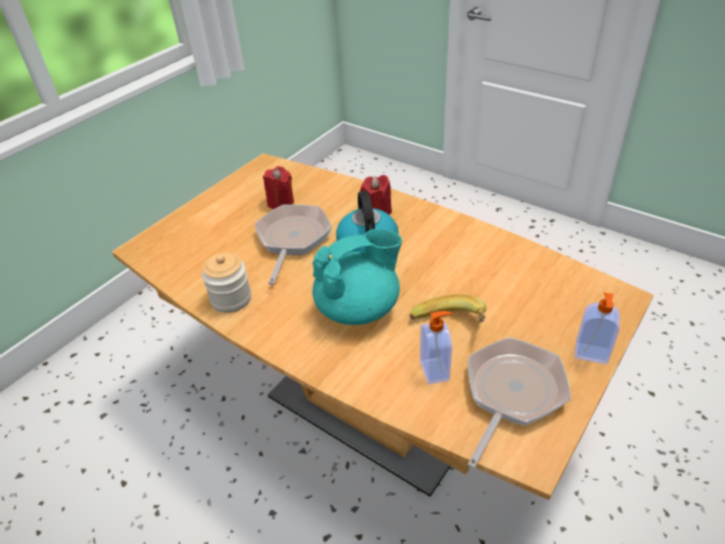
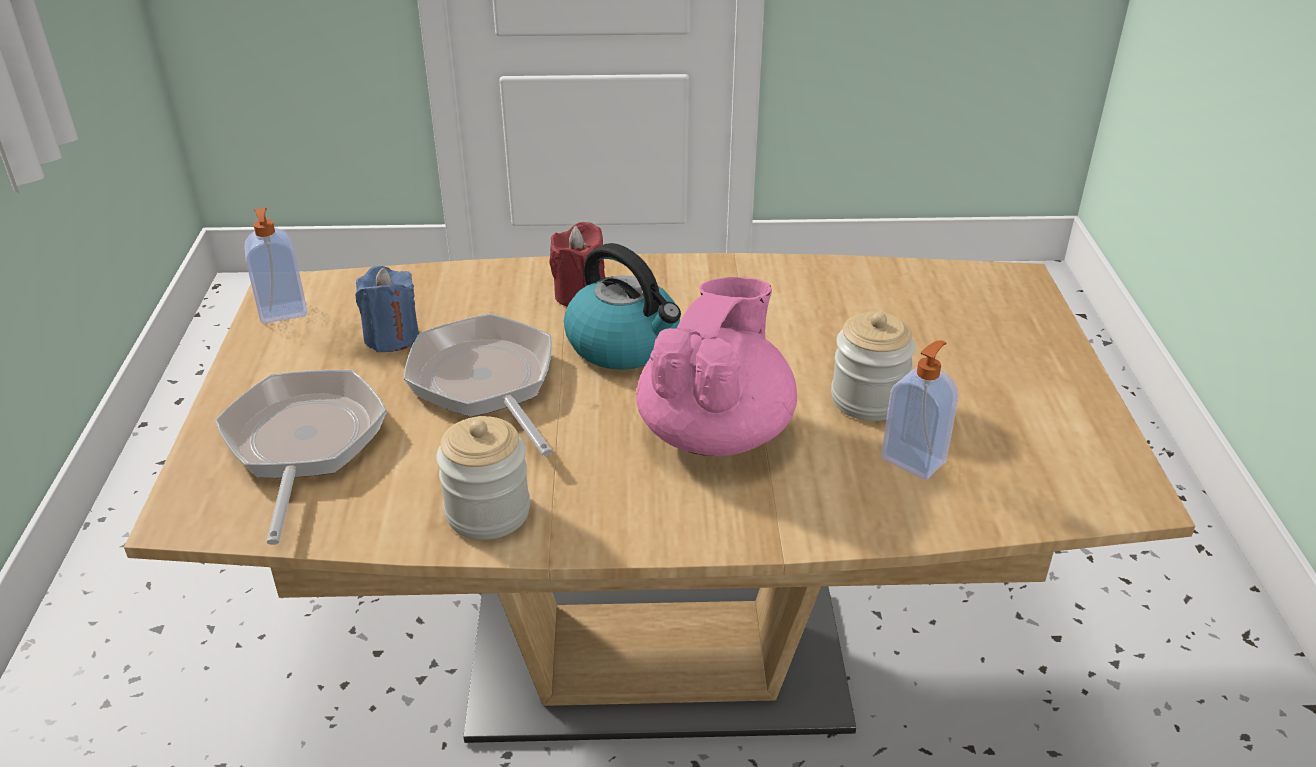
camera: 40 degrees left, 5 degrees down
red candle [263,166,294,209] -> blue candle [356,266,419,352]
turquoise teapot [312,229,402,325] -> pink teapot [636,277,797,456]
banana [409,294,486,323] -> jar [831,312,916,421]
frying pan [467,337,571,469] -> frying pan moved to [215,370,387,545]
soap dispenser [575,292,620,364] -> soap dispenser moved to [245,208,307,323]

